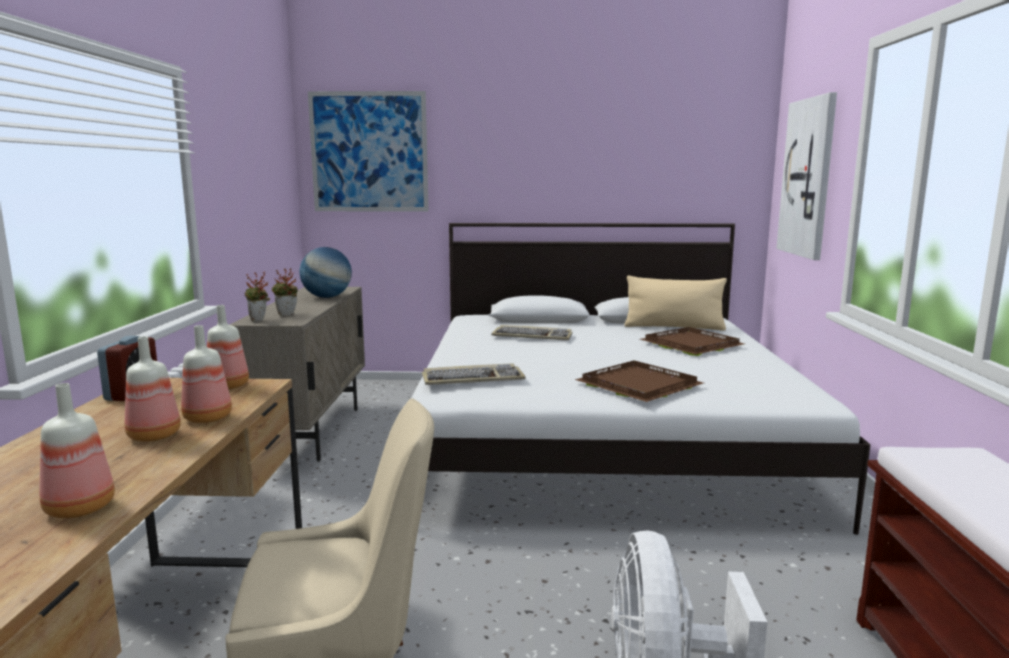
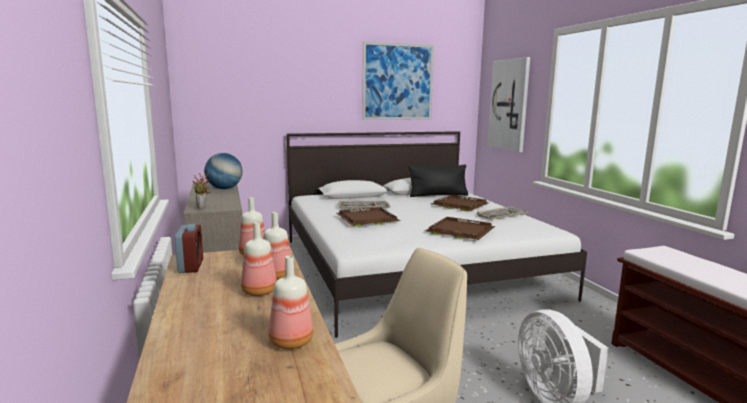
camera: 20 degrees left, 0 degrees up
potted plant [272,269,298,316] -> none
picture [308,91,429,212] -> picture moved to [362,41,434,120]
keyboard [422,363,526,385] -> keyboard moved to [477,206,529,219]
beige pillow [624,276,727,331] -> black pillow [409,164,468,197]
none -> brown tray [337,207,400,227]

